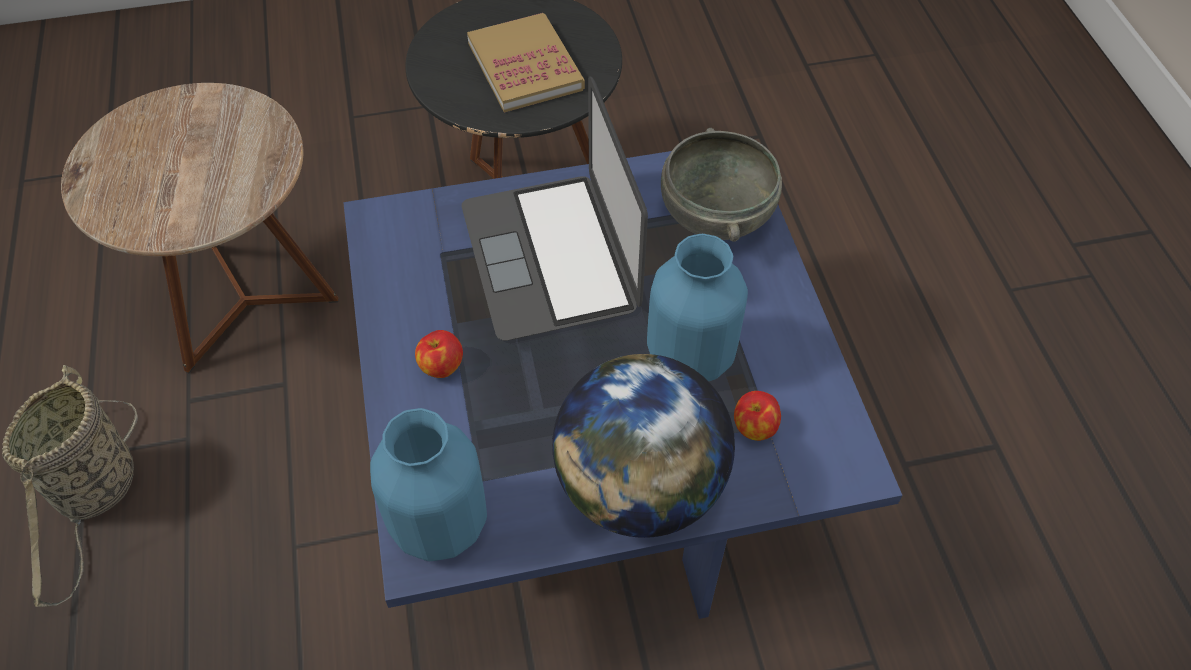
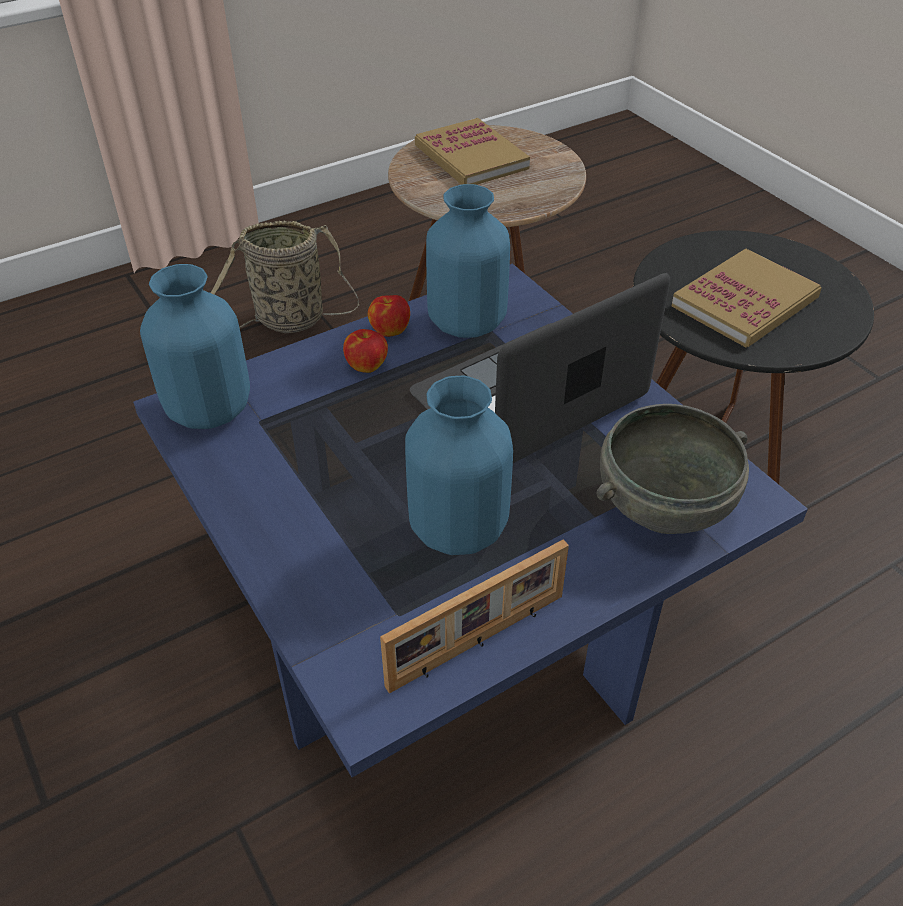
camera: 70 degrees right, 10 degrees down
globe [552,354,735,538] -> none
apple [734,391,781,441] -> apple moved to [368,295,410,337]
none -> picture frame [380,540,569,694]
none -> book [415,118,530,185]
none -> blue vase [426,184,510,338]

